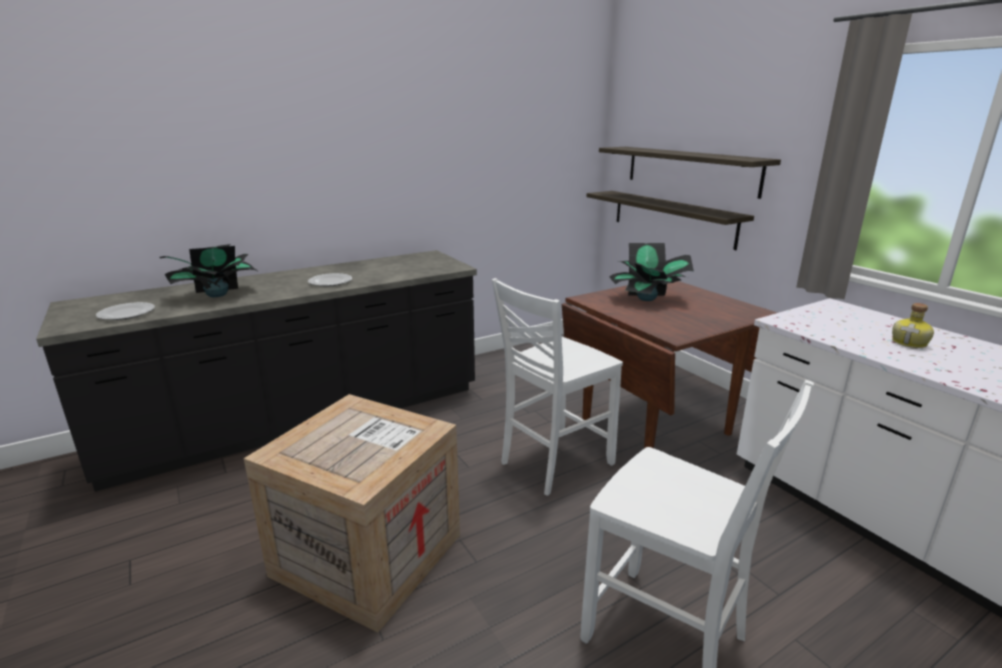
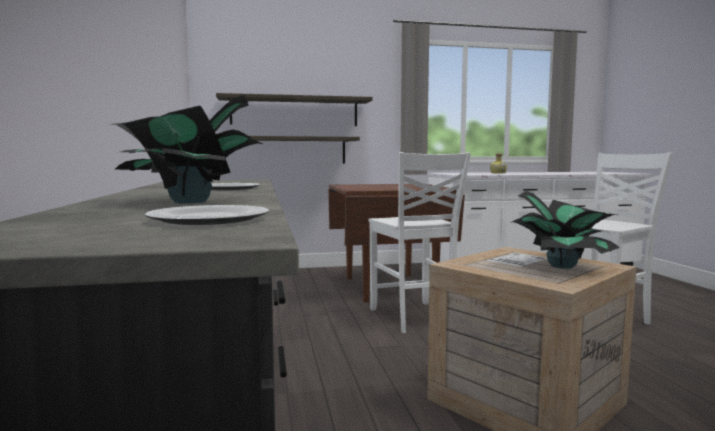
camera: 70 degrees left, 15 degrees down
potted plant [609,243,694,301] -> potted plant moved to [512,191,620,269]

